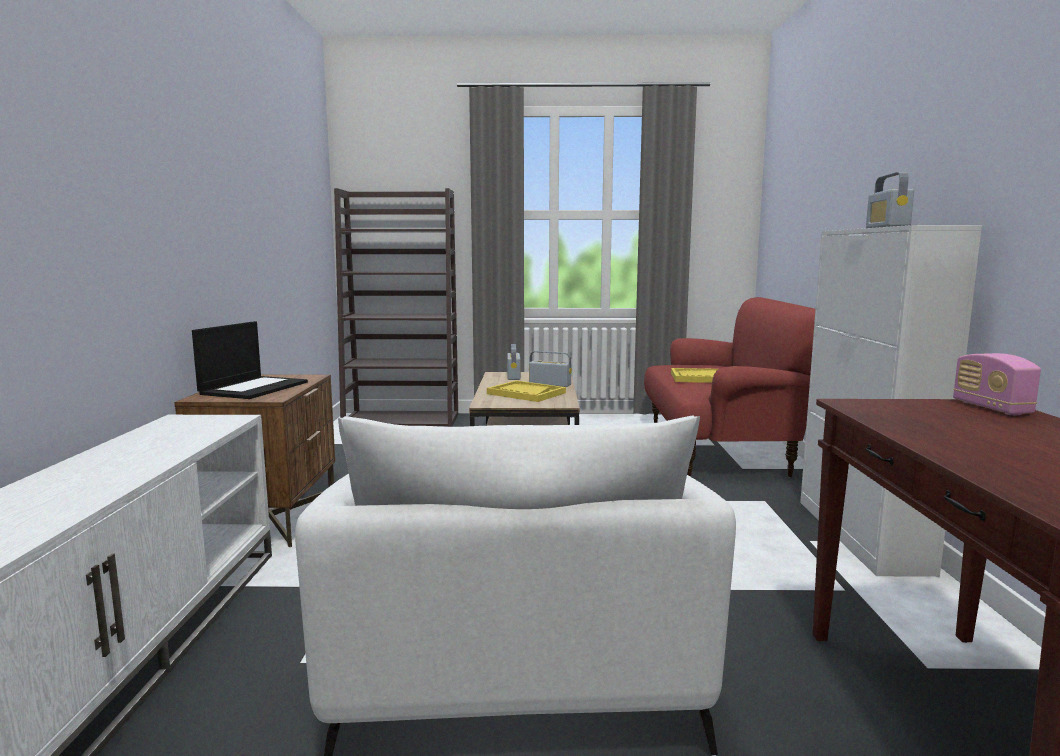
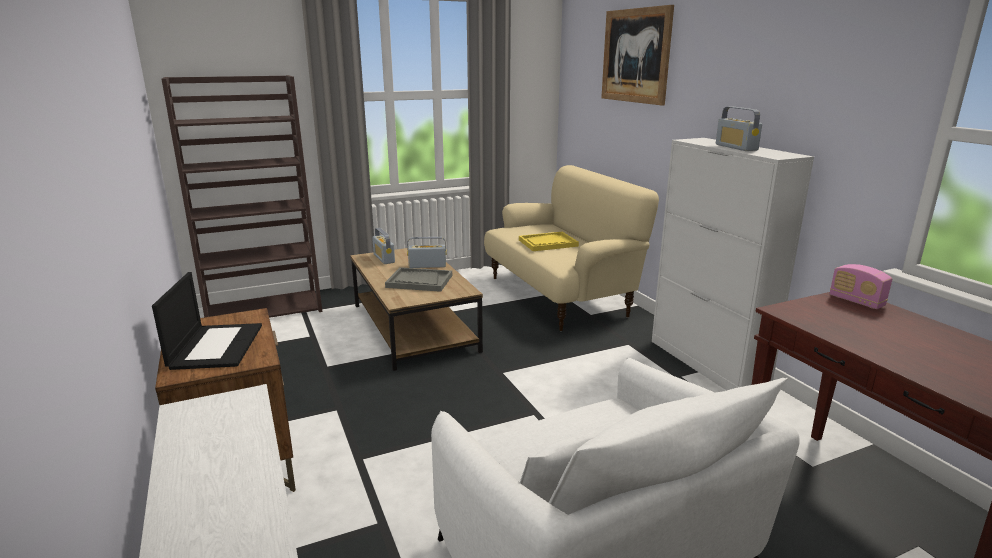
camera: 25 degrees left, 10 degrees up
yellow tray [487,380,566,402] -> grey tray [385,267,452,292]
red sofa [644,297,815,478] -> beige sofa [484,165,659,331]
none -> picture [601,5,674,105]

